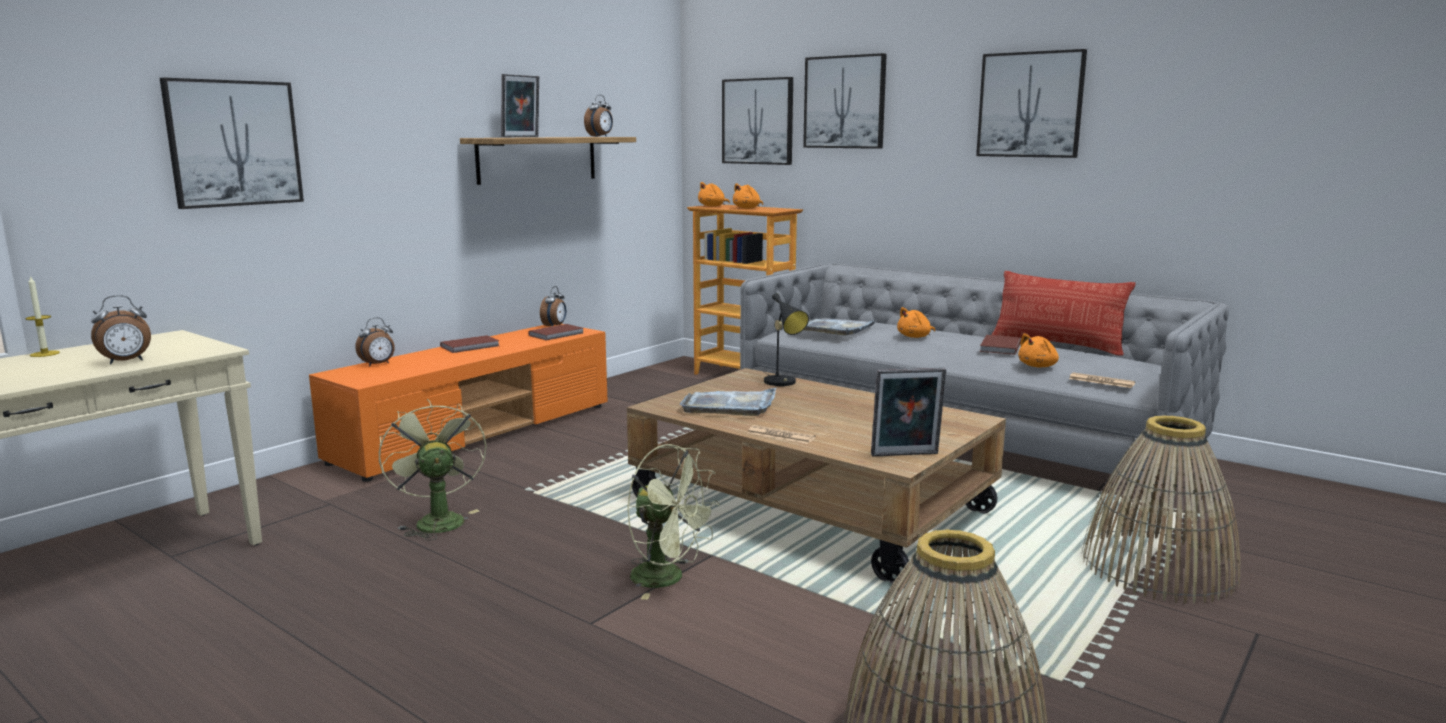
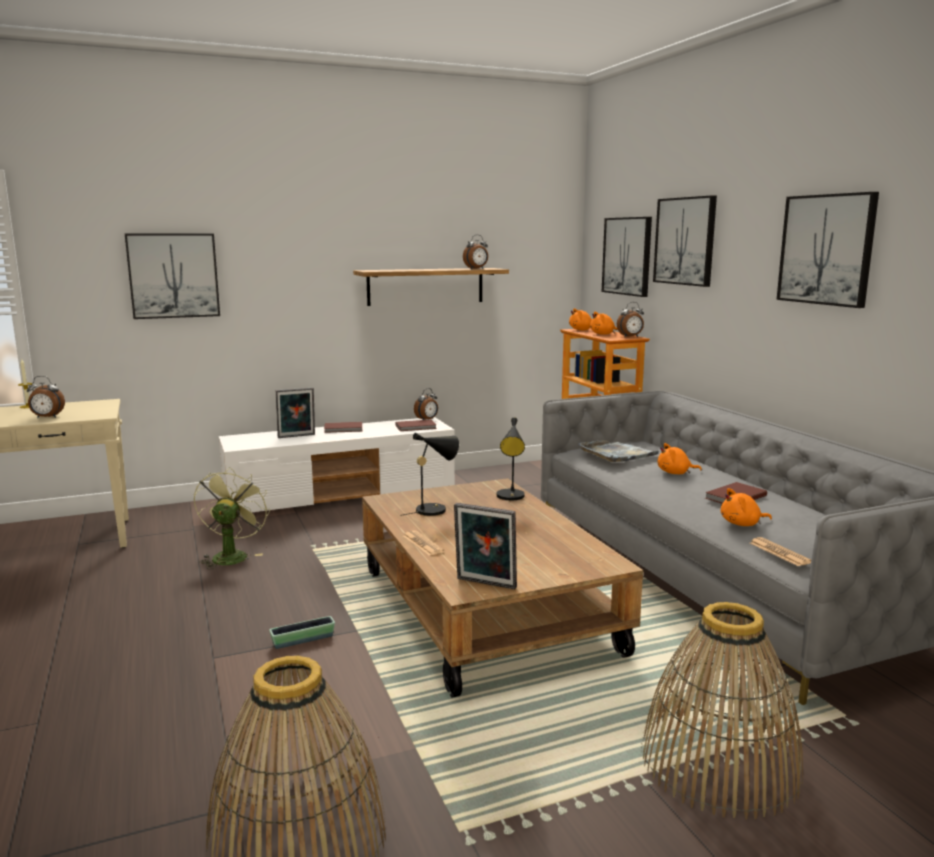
camera: 30 degrees right, 0 degrees up
orange tv stand [309,324,608,482] -> white tv stand [219,417,455,512]
alarm clock [355,317,395,366] -> alarm clock moved to [617,302,644,337]
picture frame [501,74,539,137] -> picture frame moved to [276,388,315,438]
green fan [627,444,720,600] -> planter [269,616,335,649]
grey tray [679,387,777,416] -> black table lamp [400,433,459,516]
pillow [992,271,1136,356] -> none

